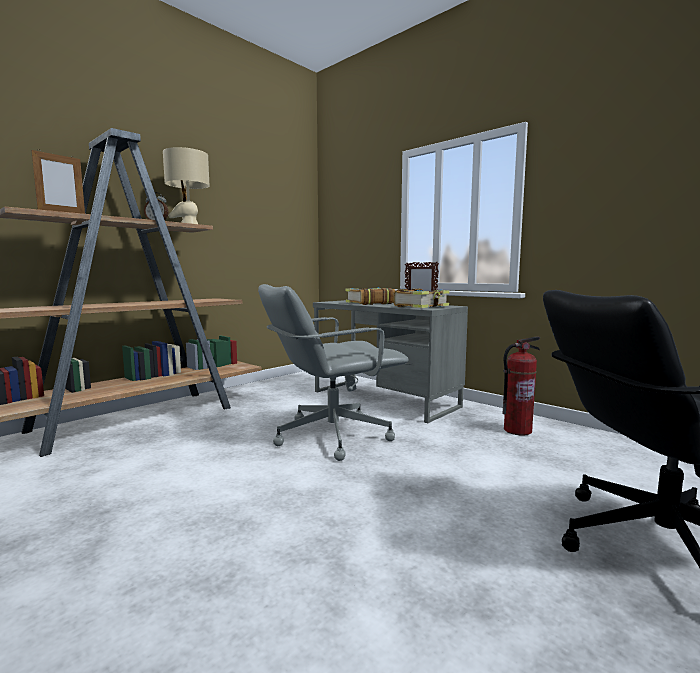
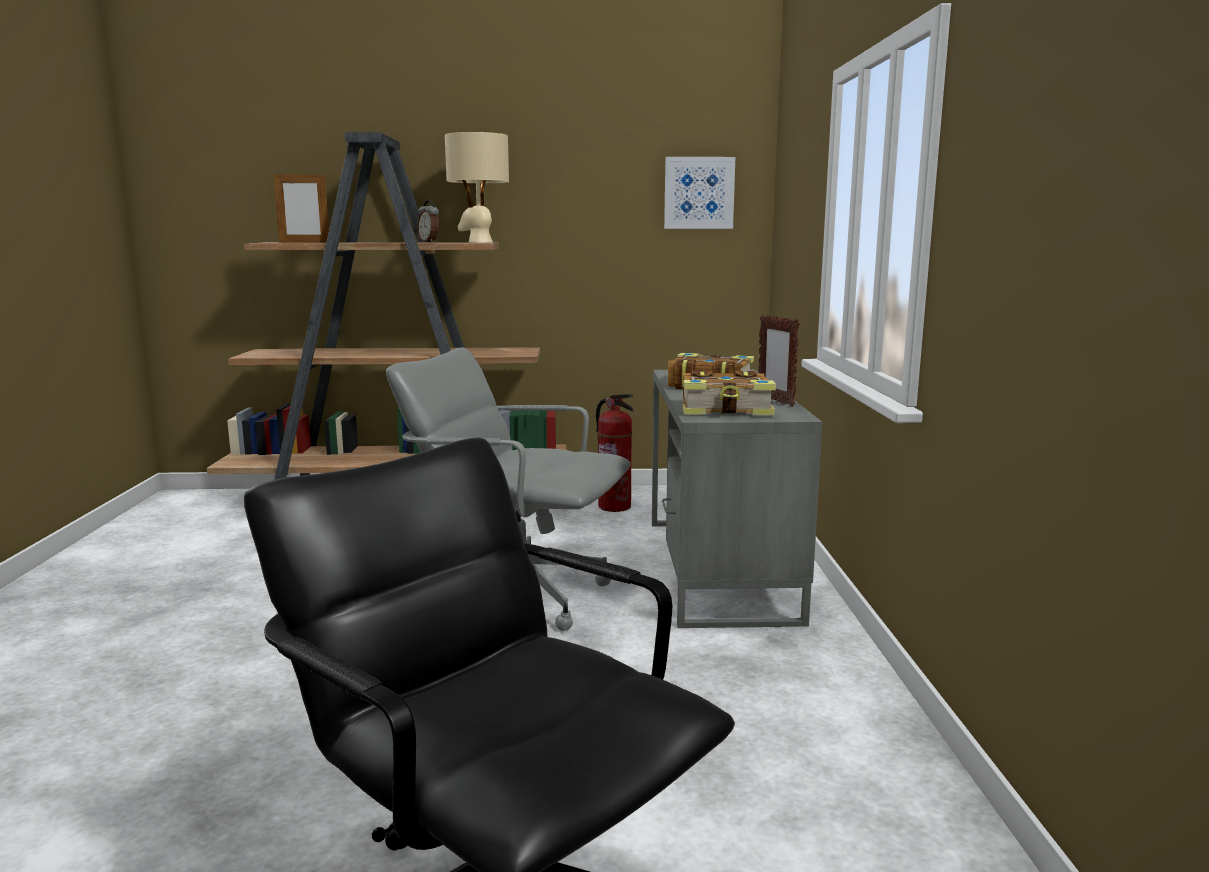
camera: 45 degrees right, 5 degrees up
fire extinguisher [502,336,540,435] -> fire extinguisher moved to [596,394,634,512]
none -> picture [664,157,735,229]

